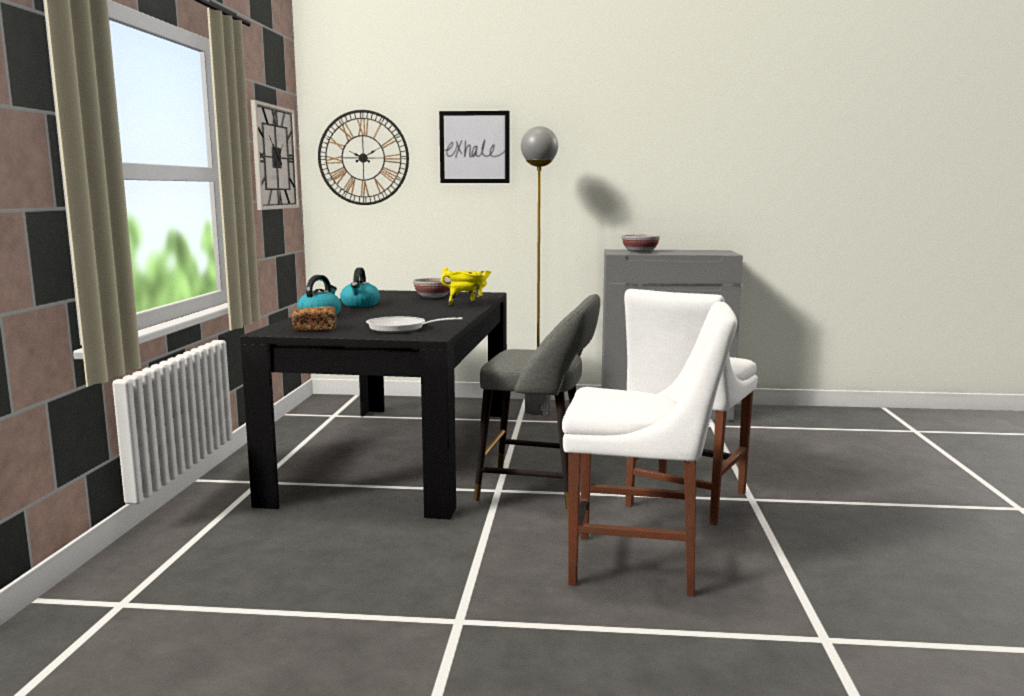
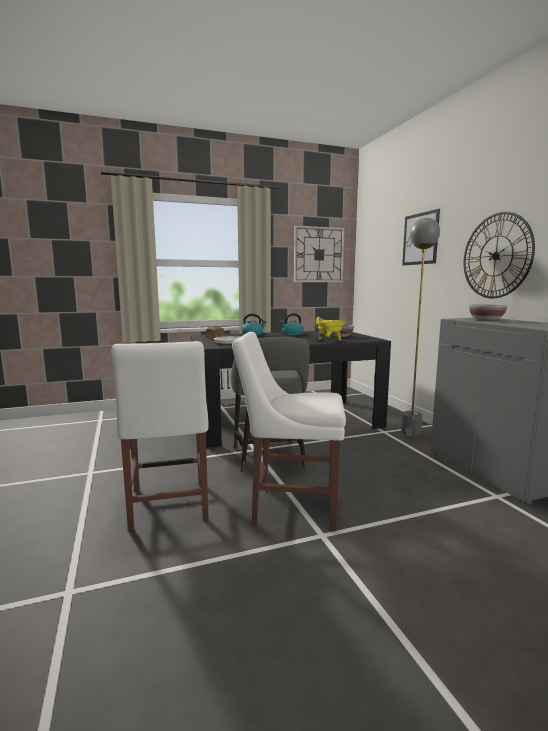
camera: 65 degrees right, 0 degrees up
wall clock [318,110,409,205] -> wall clock moved to [463,212,535,298]

